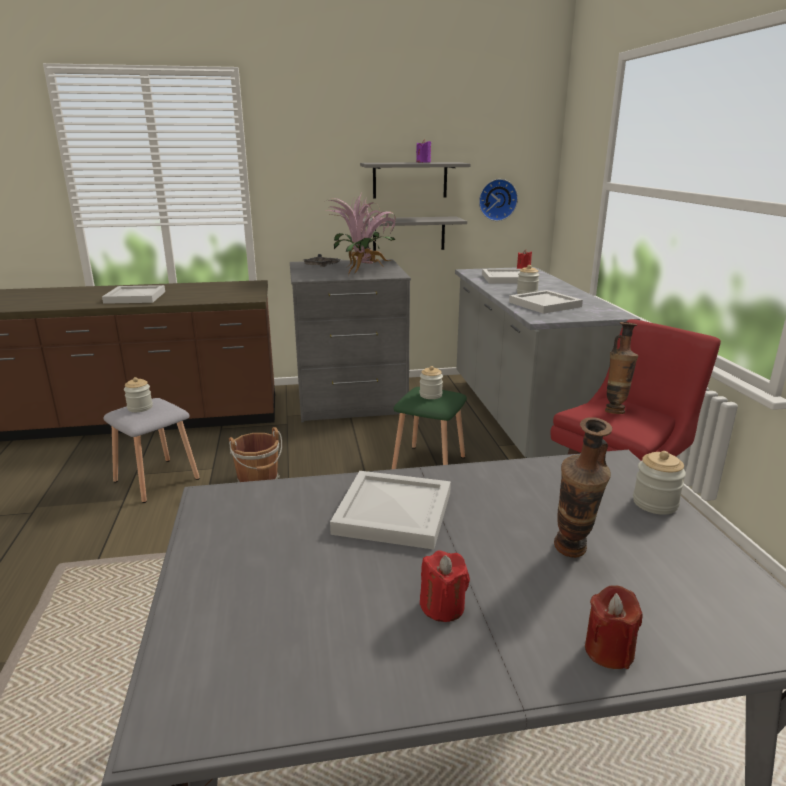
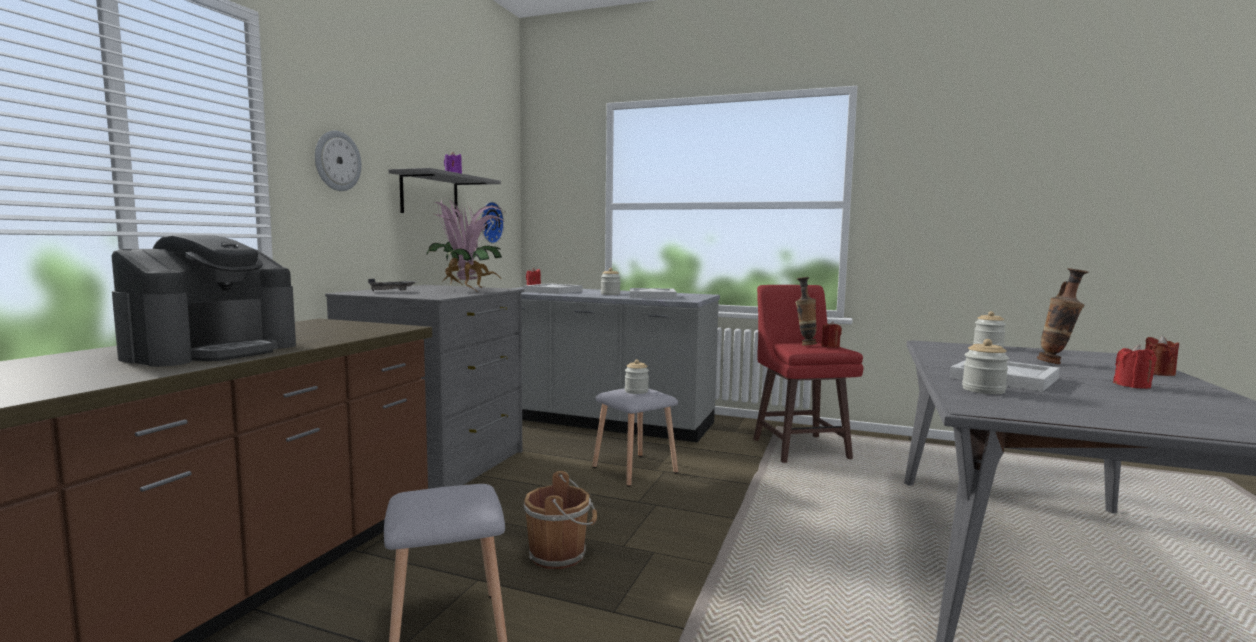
camera: 60 degrees left, 15 degrees down
white tray [102,285,165,304] -> coffee machine [112,235,296,367]
jar [124,377,153,412] -> jar moved to [962,339,1009,394]
grey shelf [363,216,467,251] -> none
green stool [392,387,467,469] -> grey stool [592,388,678,487]
none -> wall clock [315,131,361,191]
none -> red candle [822,322,842,348]

